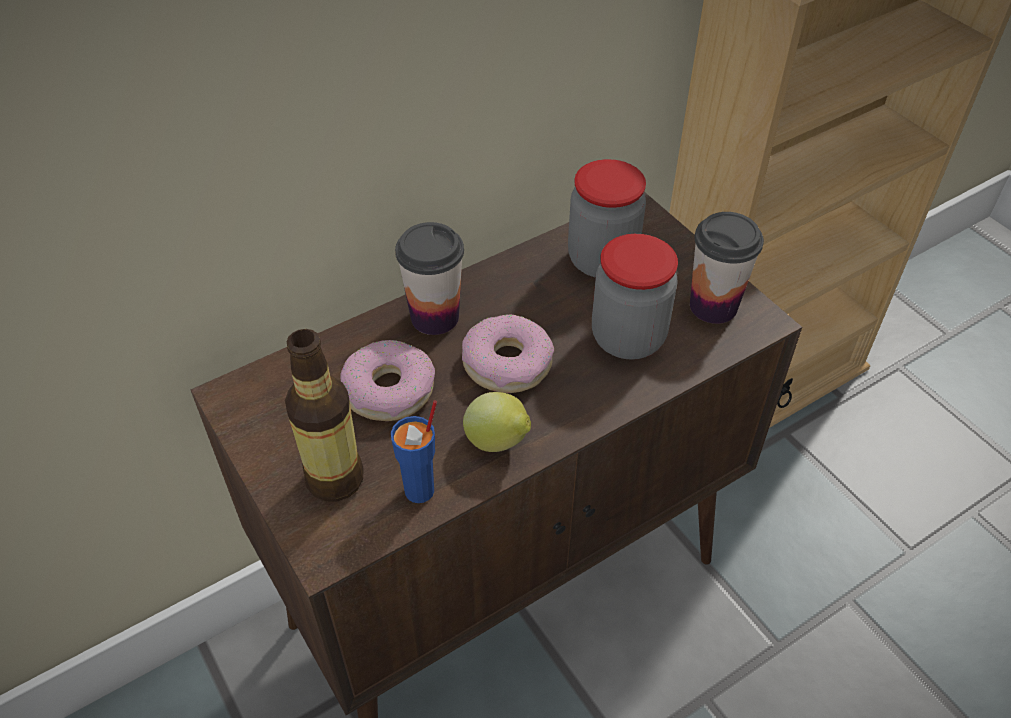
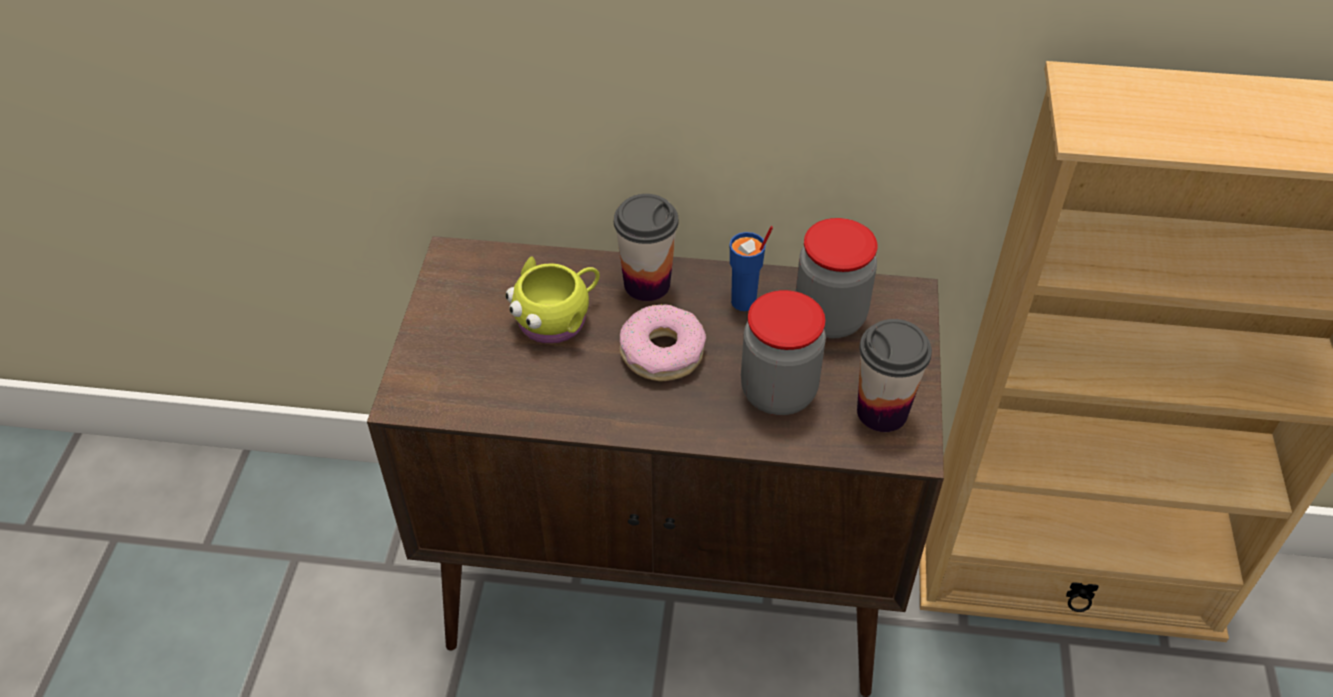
camera: 40 degrees right, 0 degrees up
bottle [285,329,363,502] -> none
donut [340,340,435,421] -> yellow mug [505,256,600,344]
blue cup [391,400,437,503] -> blue cup moved to [730,226,773,311]
lemon [463,392,531,452] -> none

